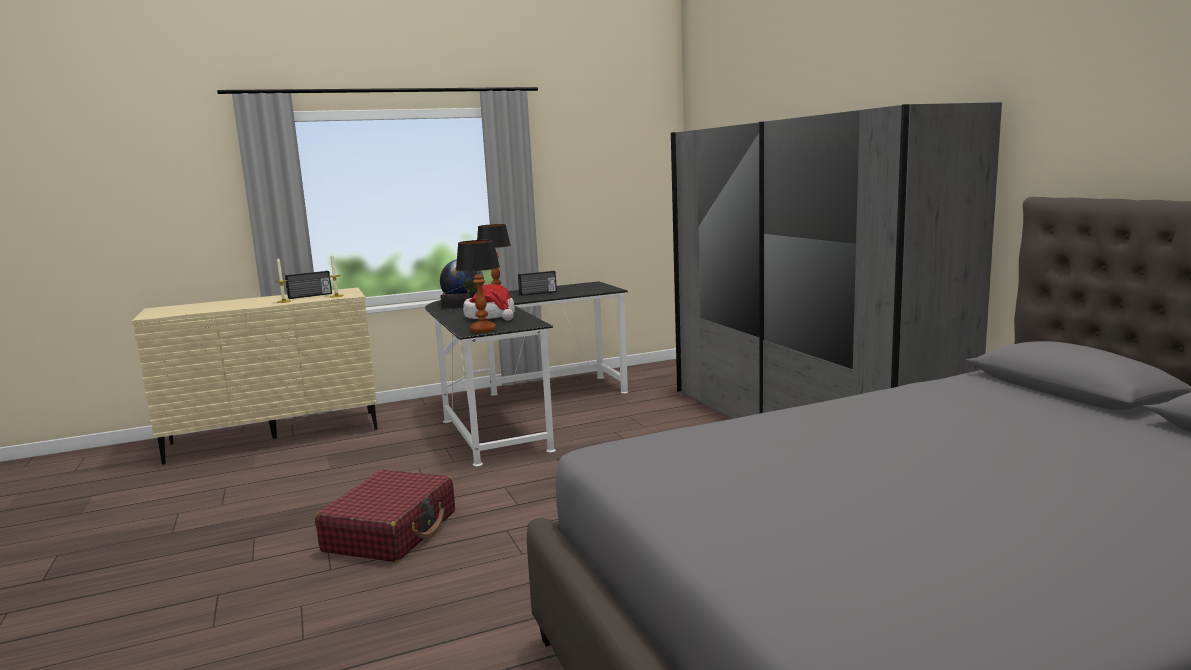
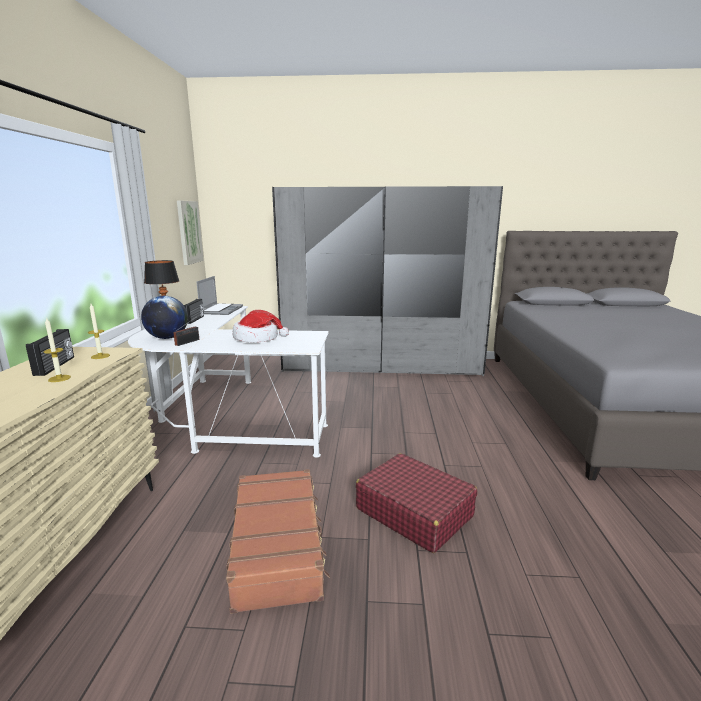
camera: 65 degrees left, 5 degrees up
black desk [425,281,628,467] -> white desk [128,306,329,458]
table lamp [456,240,500,333] -> none
none -> picture [177,200,204,265]
none -> laptop [196,276,243,315]
none -> brown suitcase [226,469,330,614]

